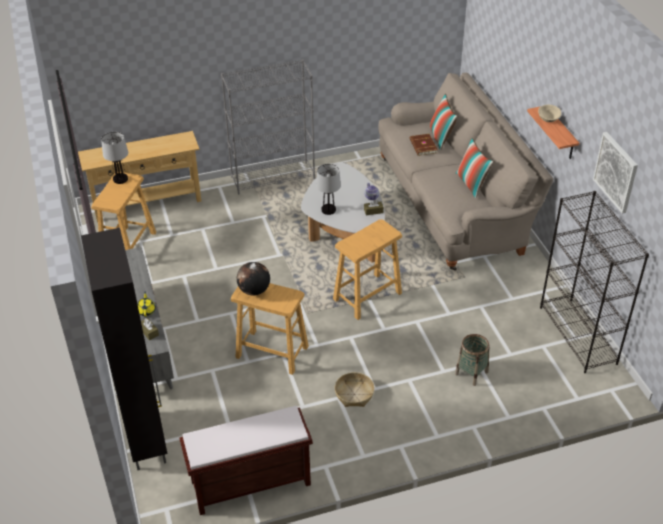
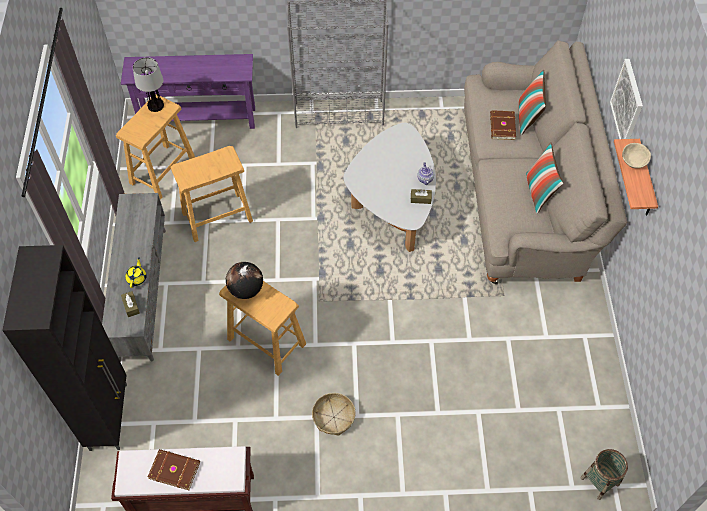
camera: 15 degrees right, 15 degrees up
beige console table [78,131,201,222] -> purple console table [121,54,255,129]
table lamp [316,164,341,215] -> none
beige stool [333,220,402,320] -> beige stool moved to [170,146,253,242]
basket [455,334,489,386] -> basket moved to [581,449,628,500]
black bookcase [540,191,649,373] -> none
picture [593,132,638,214] -> picture moved to [610,59,643,139]
none -> brown book [148,449,200,490]

